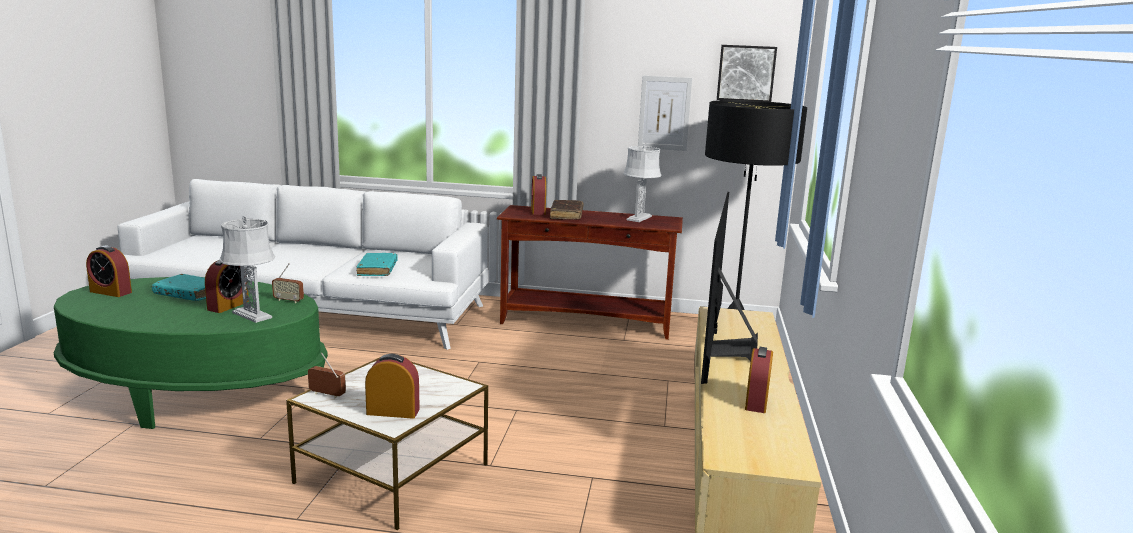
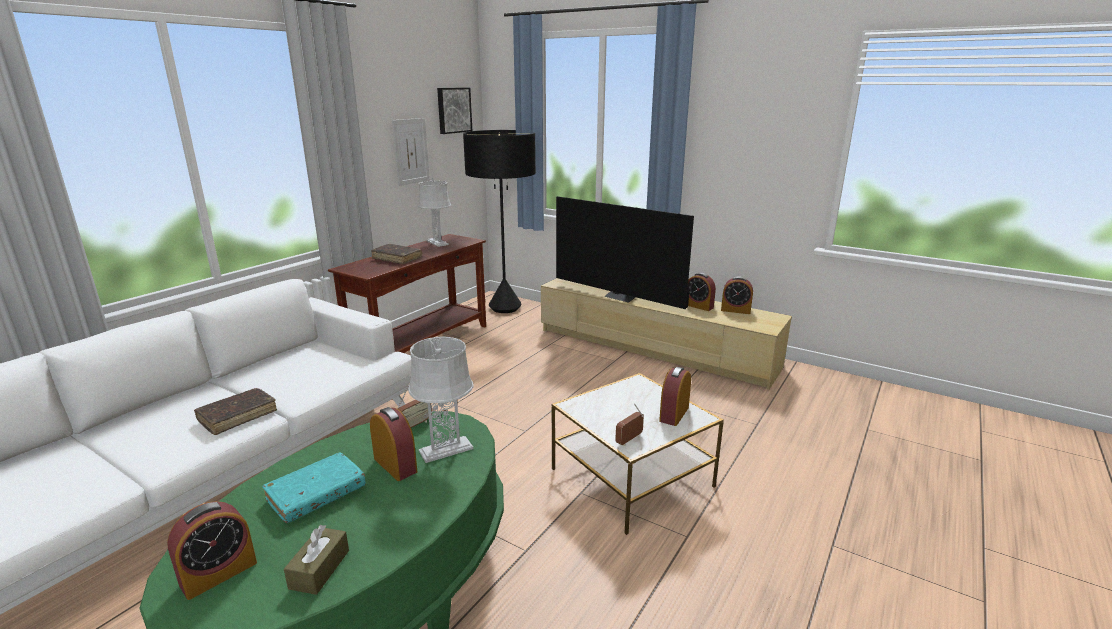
camera: 65 degrees left, 5 degrees up
turquoise book [357,253,398,276] -> none
alarm clock [531,174,546,215] -> alarm clock moved to [721,276,753,314]
none -> brown book [194,388,277,435]
none -> brown tissue box [284,525,349,595]

